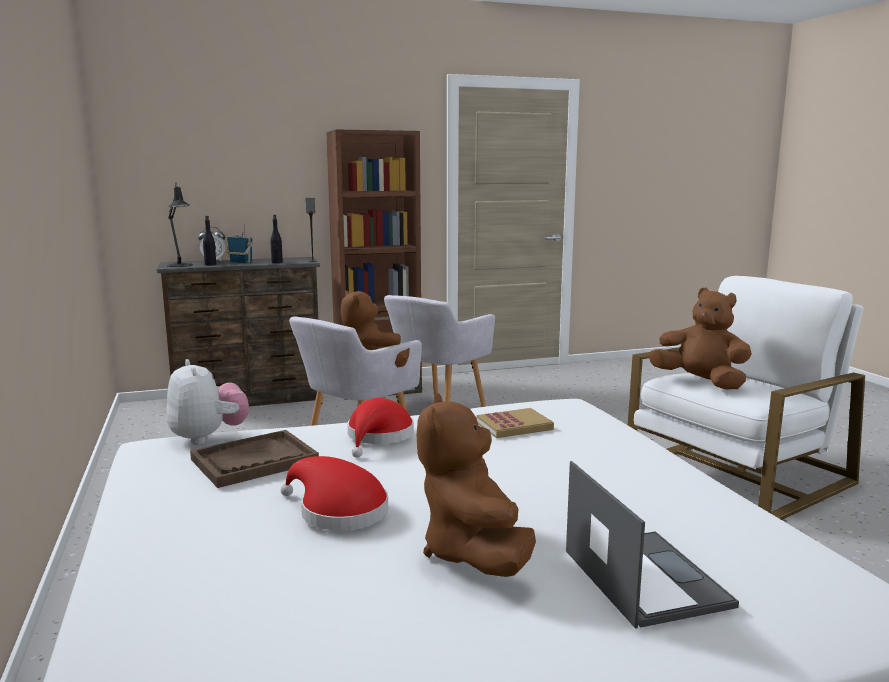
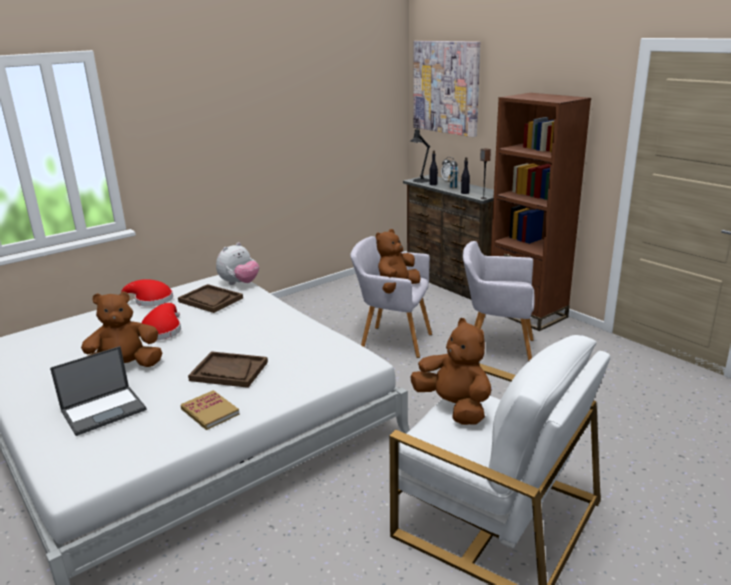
camera: 70 degrees right, 10 degrees up
red hat [347,398,414,458] -> red hat moved to [121,279,173,307]
book [476,408,554,438] -> book moved to [181,390,240,430]
brown plush toy [649,288,752,390] -> brown plush toy turned 60 degrees counterclockwise [410,318,491,425]
none -> brown tray [188,351,268,388]
none -> picture [413,41,480,137]

